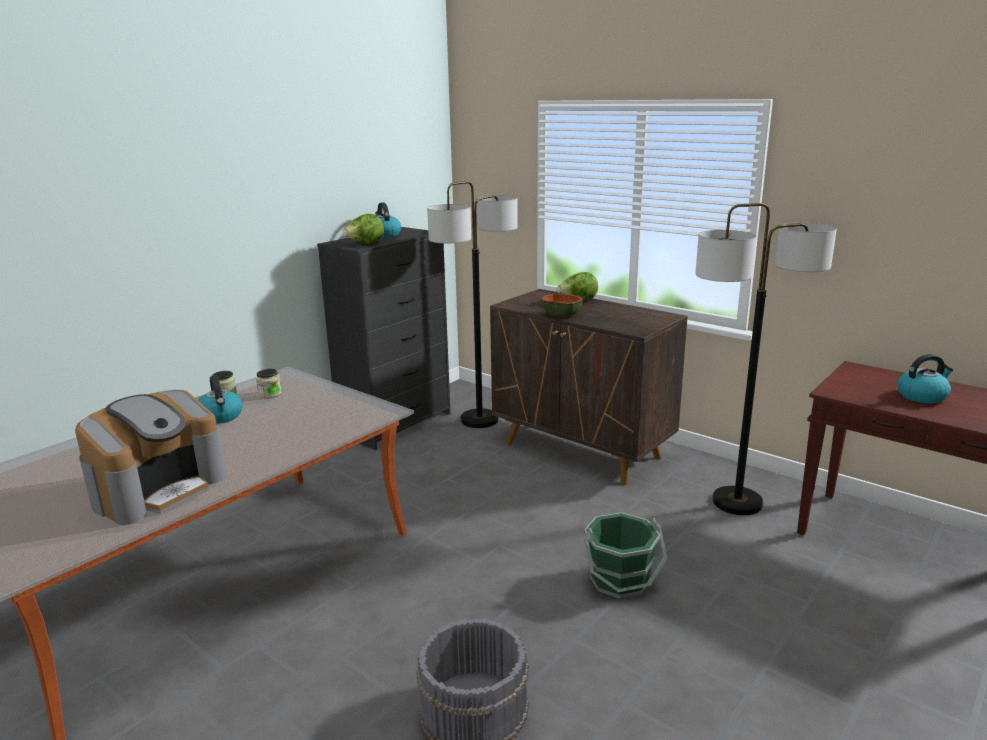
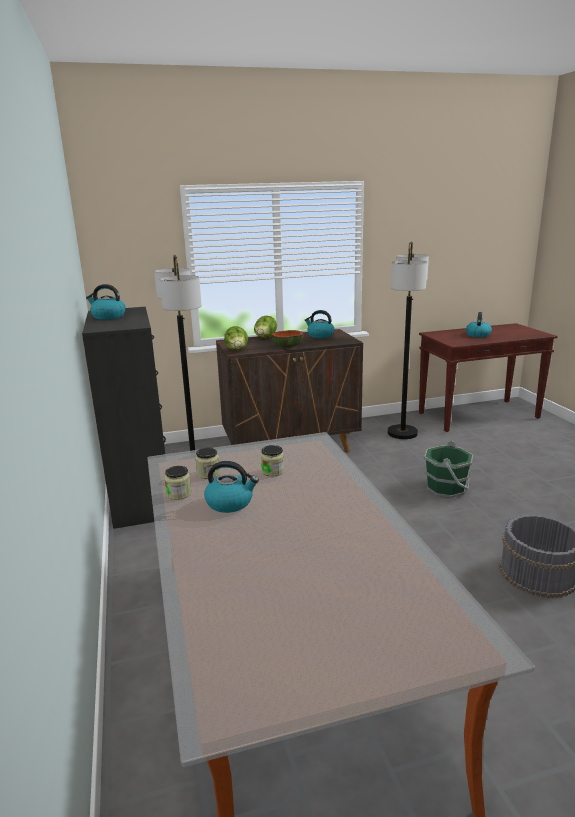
camera: 55 degrees left, 0 degrees up
coffee machine [75,390,226,525] -> none
lettuce [342,214,384,244] -> lettuce moved to [224,326,248,351]
none -> jar [261,445,284,477]
none -> kettle [305,310,334,338]

